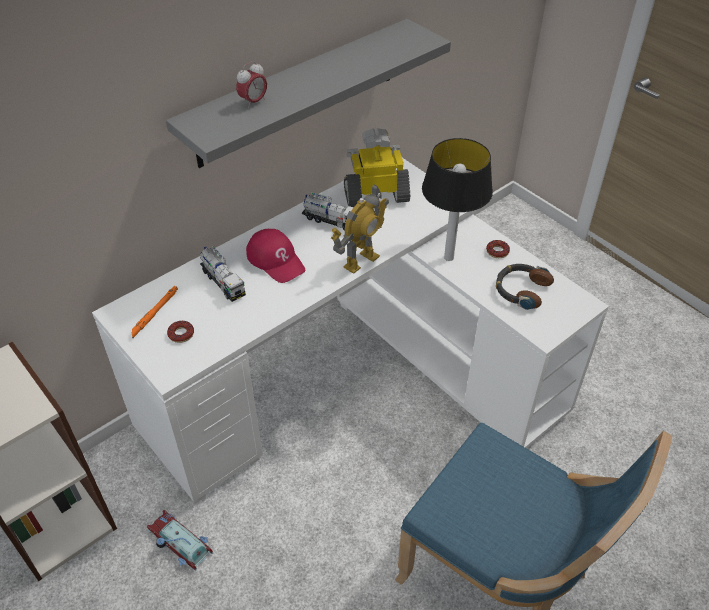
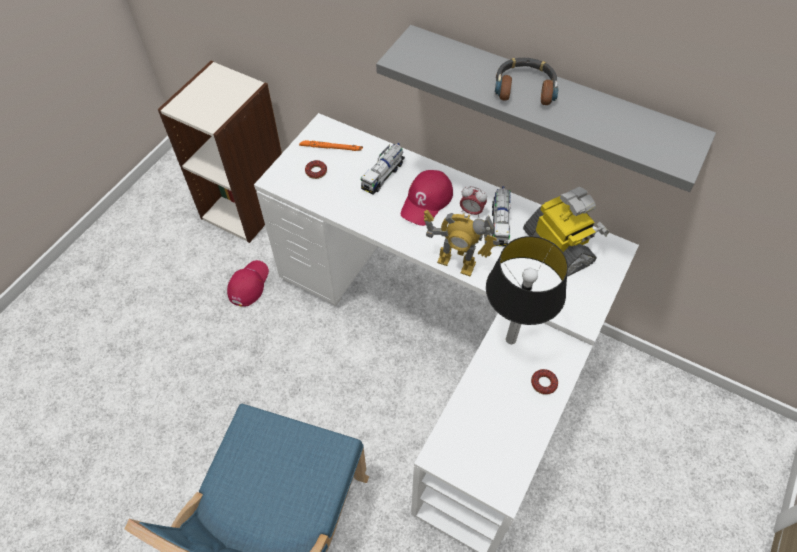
camera: 70 degrees right, 10 degrees up
toy car [147,510,213,571] -> red cap [227,260,269,307]
alarm clock [236,61,267,108] -> alarm clock moved to [460,186,487,216]
headphones [496,264,554,310] -> headphones moved to [495,58,559,105]

